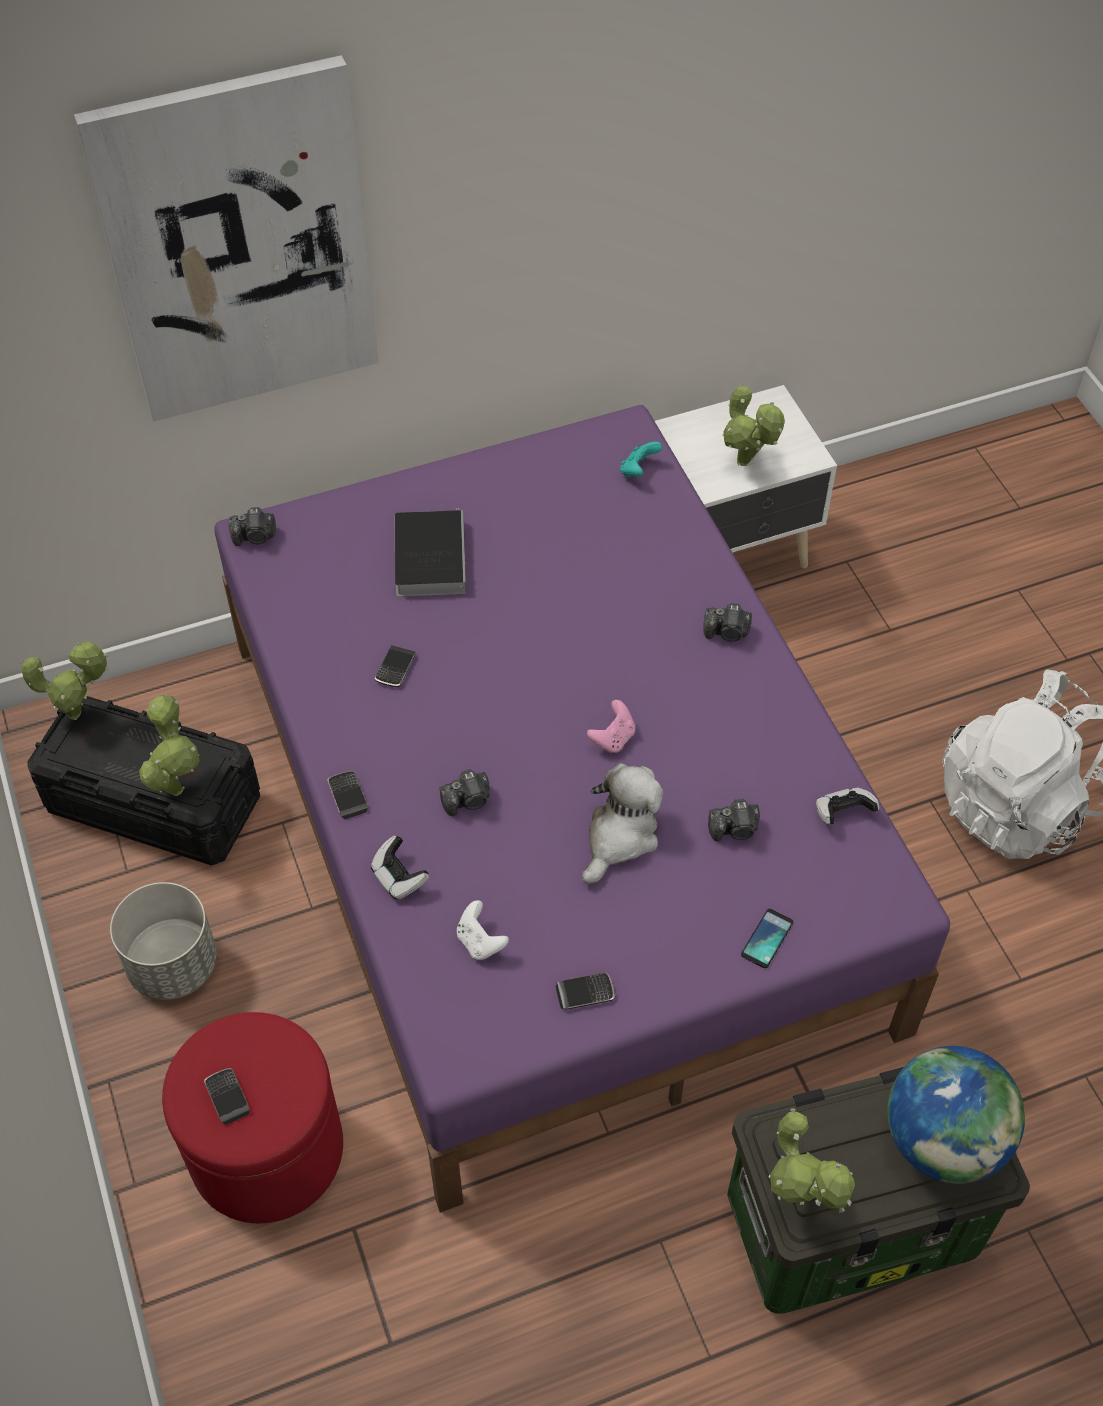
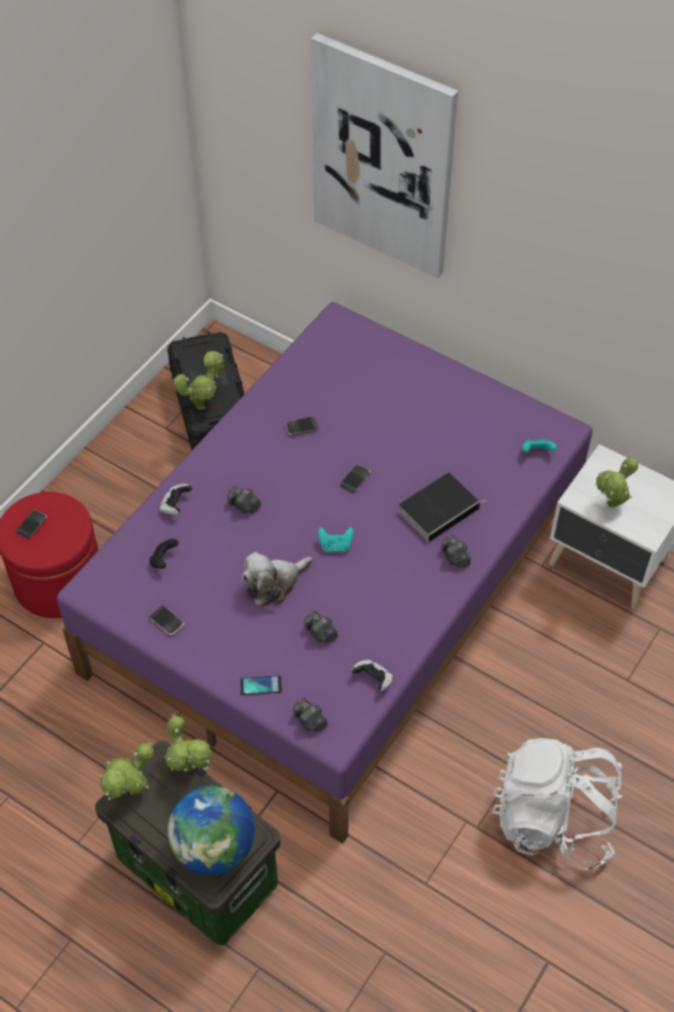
camera: 55 degrees right, 0 degrees up
potted plant [20,642,109,720] -> potted plant moved to [165,714,211,772]
grey planter [110,882,217,1000] -> none
camera [229,507,276,546] -> camera moved to [293,698,328,732]
phone [328,771,368,819] -> phone moved to [340,465,370,493]
book [395,508,466,597] -> book moved to [399,472,486,542]
white game controller [457,900,509,960] -> black game controller [149,539,179,569]
plush toy [582,763,663,884] -> plush toy turned 150 degrees clockwise [242,552,313,607]
pink game controller [587,700,635,753] -> turquoise game controller [318,527,354,552]

